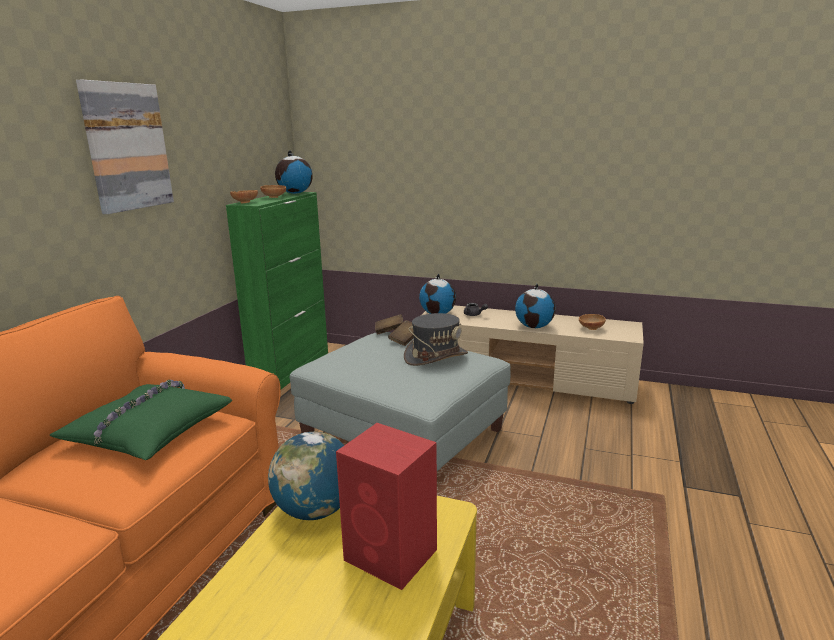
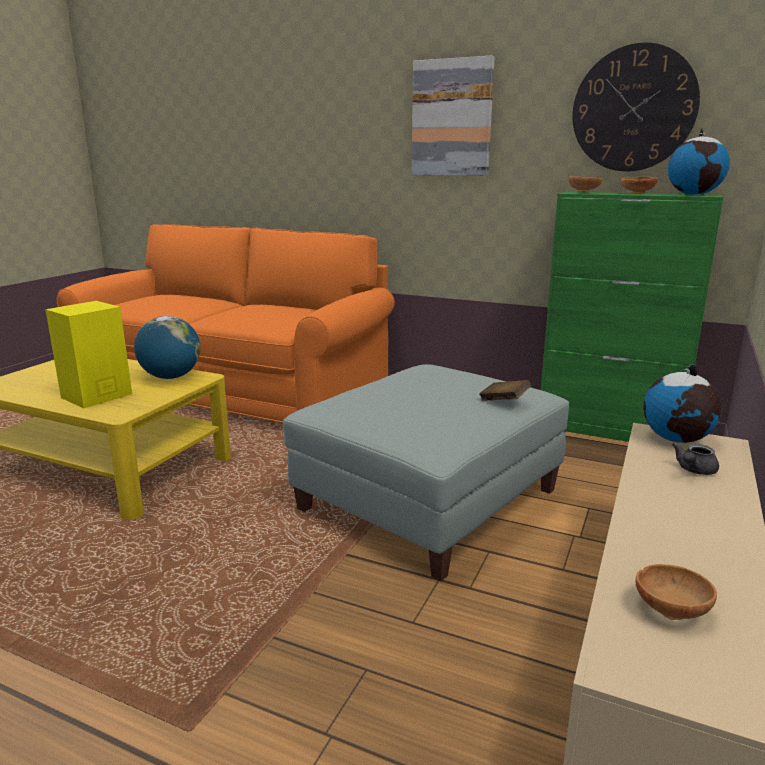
camera: 95 degrees right, 0 degrees up
green pillow [50,380,232,460] -> none
red speaker [336,423,437,590] -> yellow speaker [45,301,132,408]
brown book [375,314,403,335] -> none
grey hat [404,313,468,366] -> none
globe [515,284,556,328] -> none
none -> wall clock [572,42,700,171]

